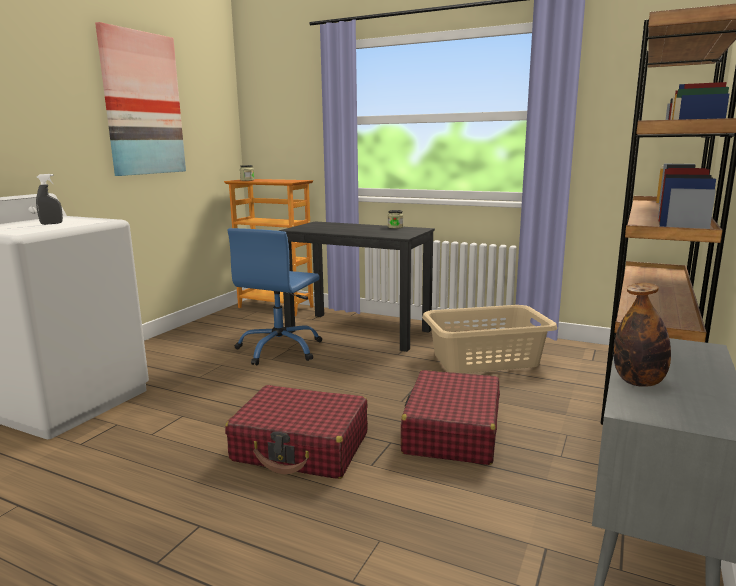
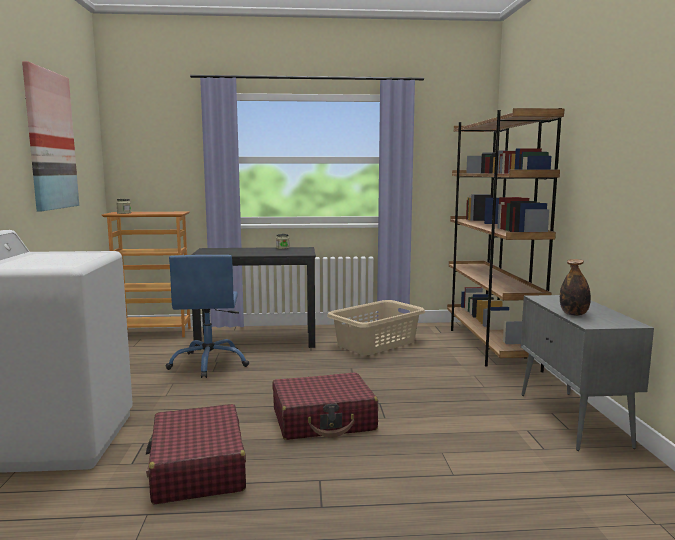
camera: 30 degrees left, 5 degrees down
grey spray bottle [36,174,63,225] -> none
red suitcase [401,370,500,465] -> red suitcase moved to [146,404,246,504]

